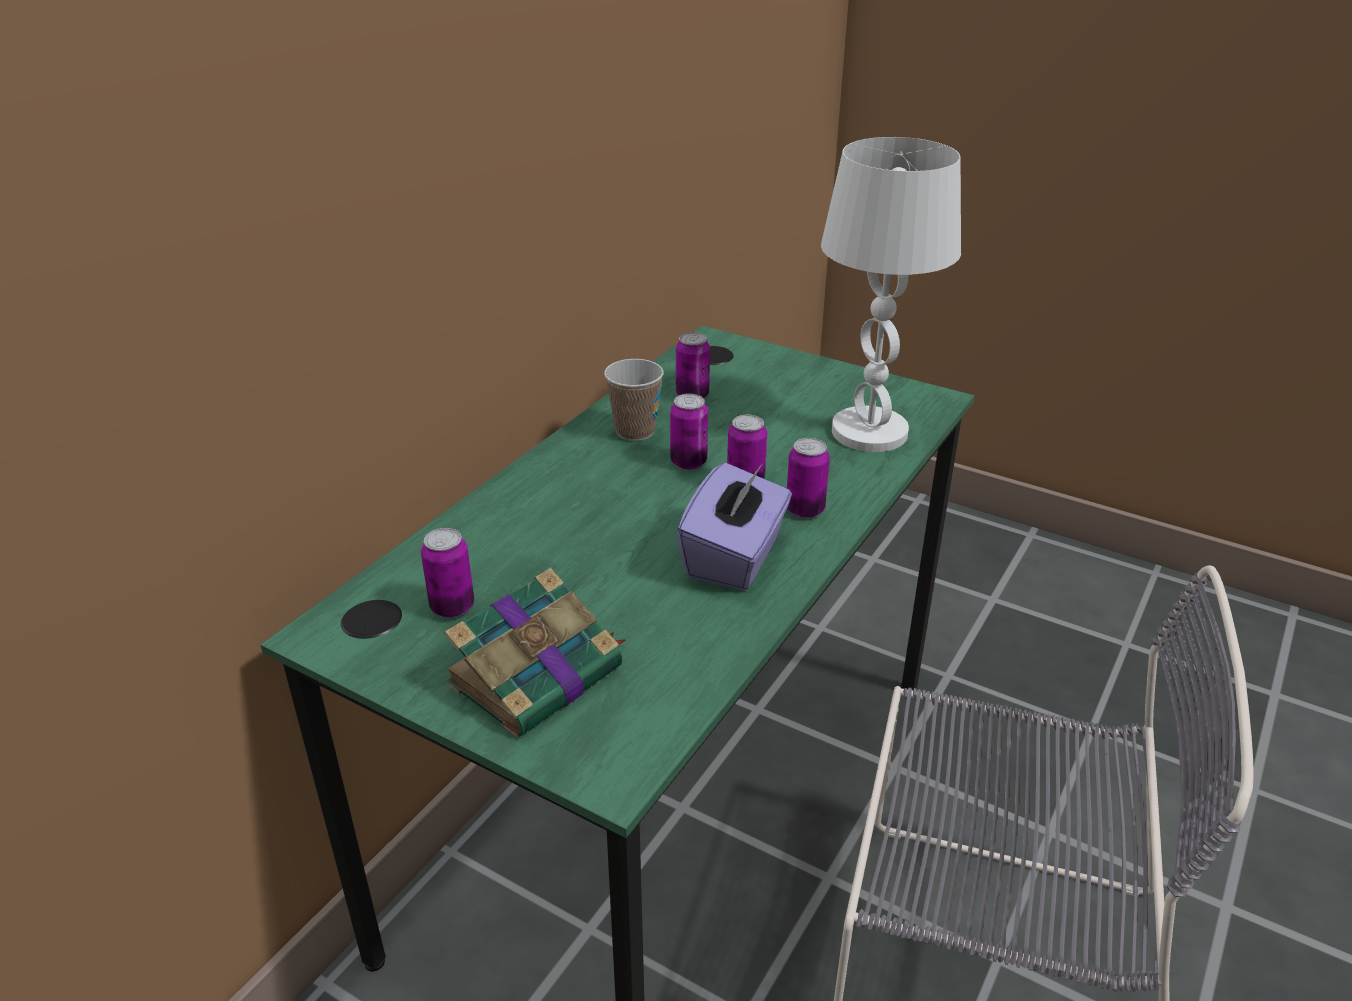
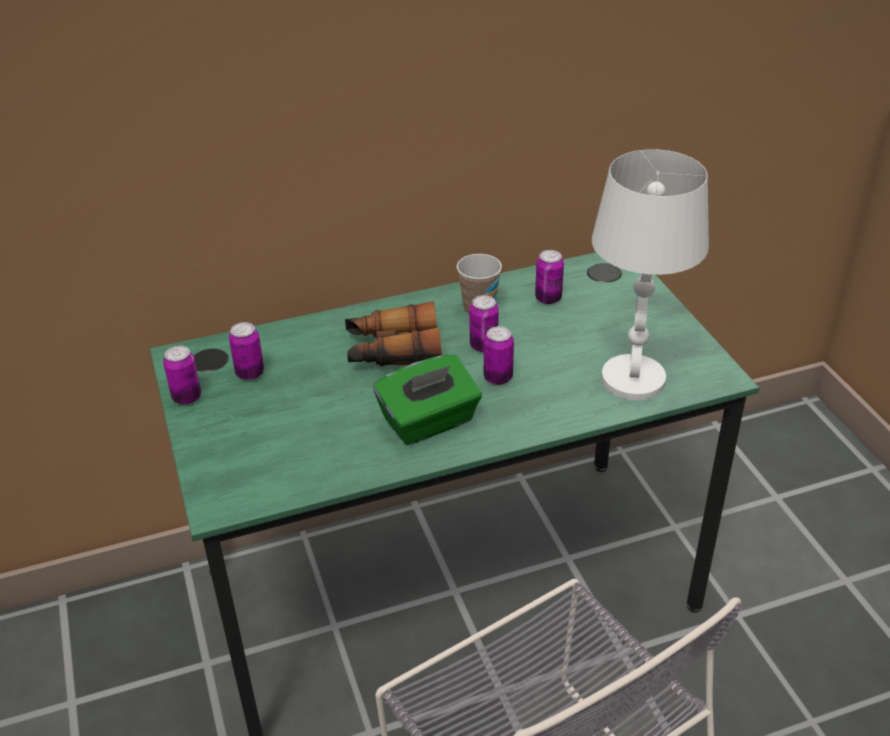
camera: 40 degrees right, 5 degrees up
book [444,568,626,738] -> none
purple tissue box [677,463,792,590] -> green tissue box [373,355,482,445]
can [787,438,830,518] -> can moved to [163,346,201,405]
none -> binoculars [345,301,442,366]

